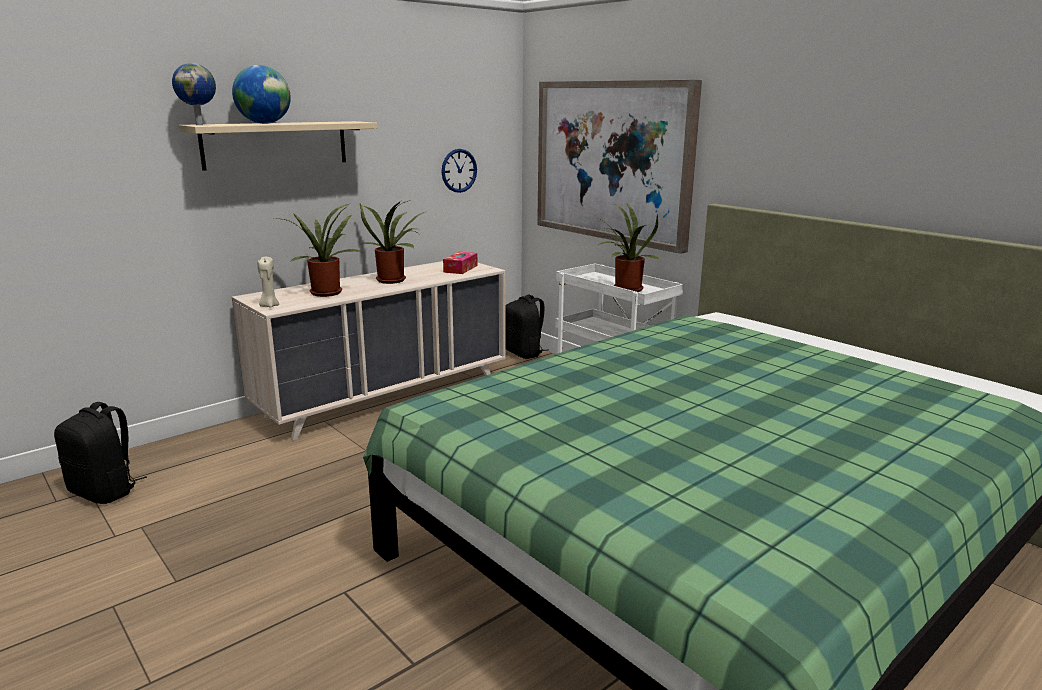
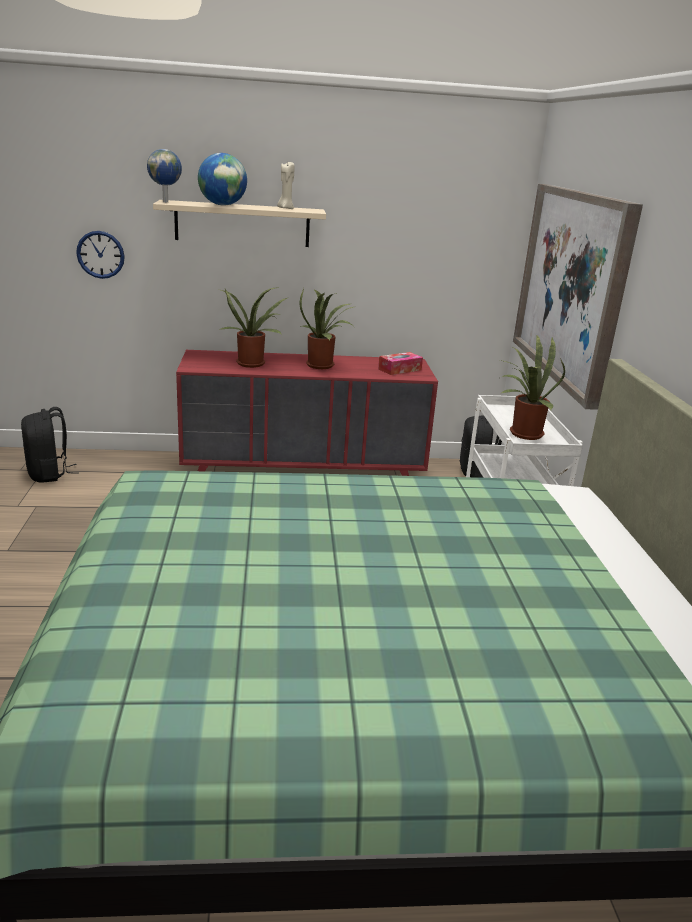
camera: 35 degrees right, 5 degrees up
beige dresser [232,261,506,441] -> red dresser [176,350,438,476]
beige candle [257,257,279,307] -> beige candle moved to [277,162,294,209]
wall clock [442,149,477,193] -> wall clock moved to [76,231,125,279]

